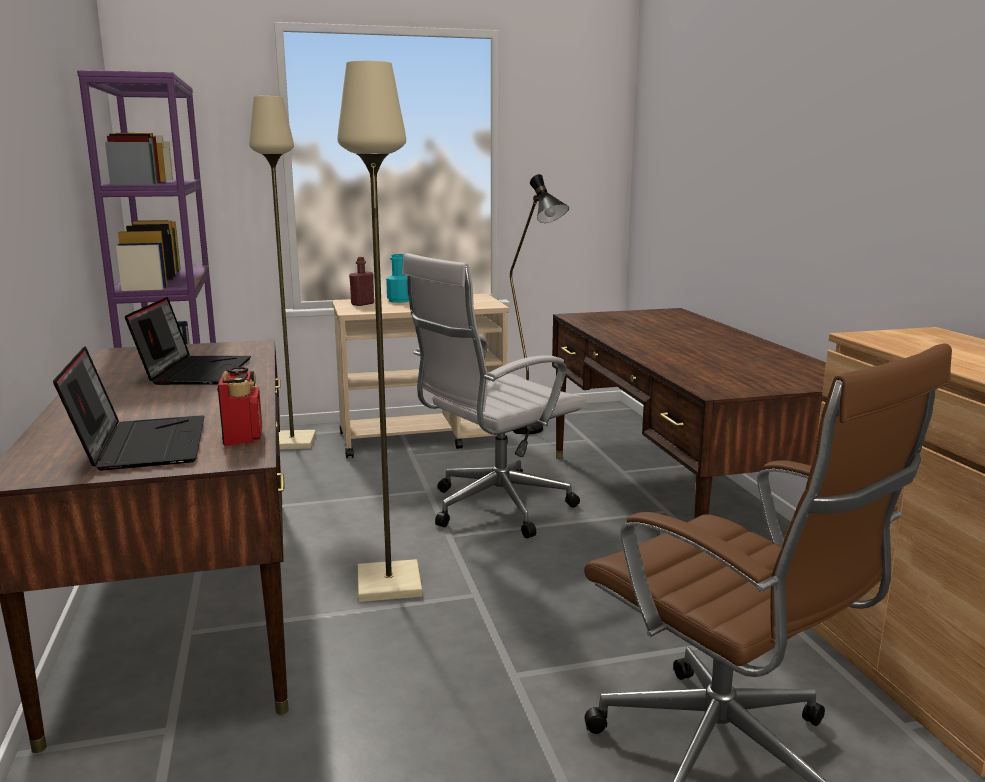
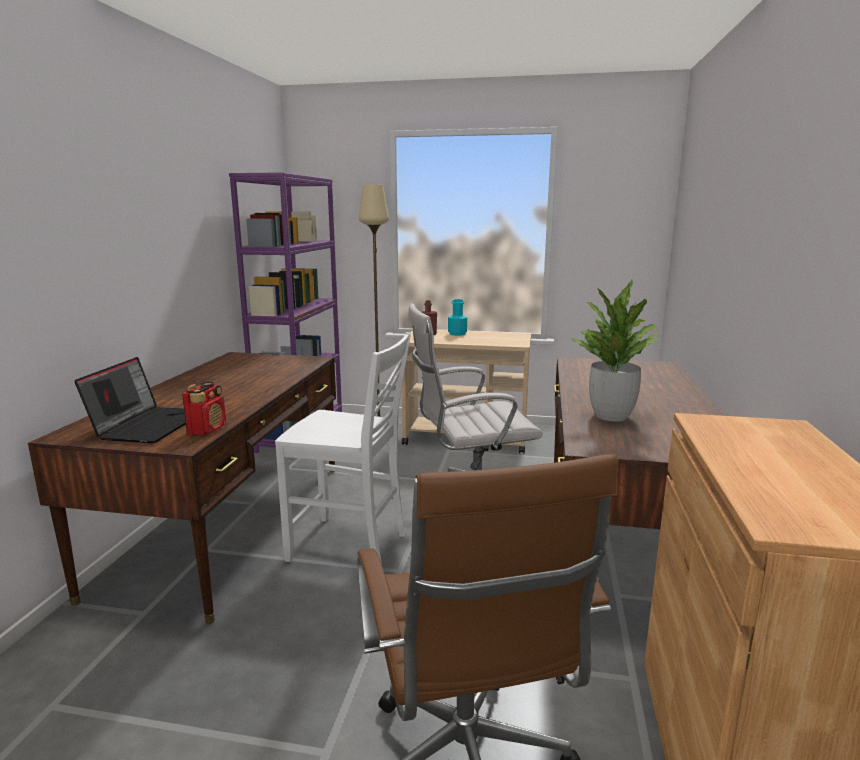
camera: 25 degrees right, 0 degrees up
laptop [125,297,251,385] -> none
beige floor lamp [337,60,422,602] -> white chair [275,332,411,564]
black floor lamp [510,174,569,434] -> none
none -> potted plant [569,279,660,422]

